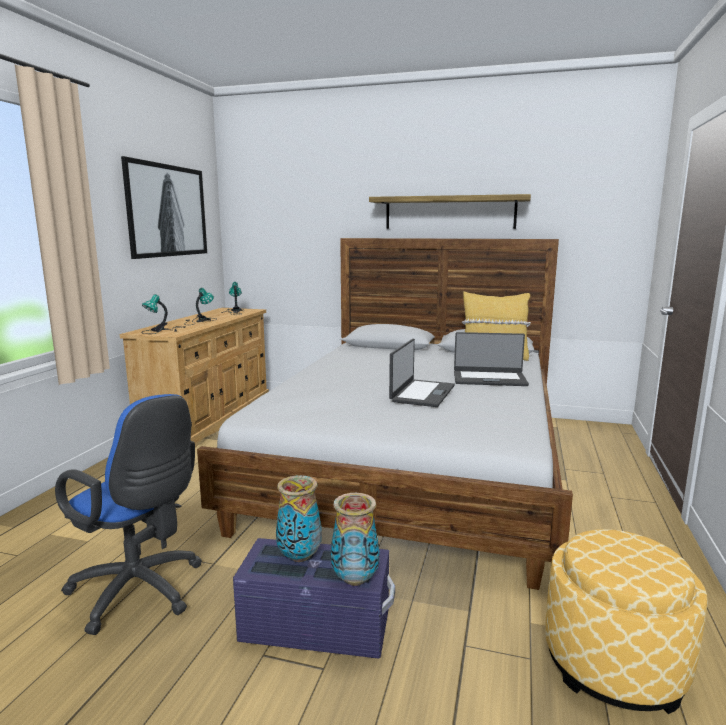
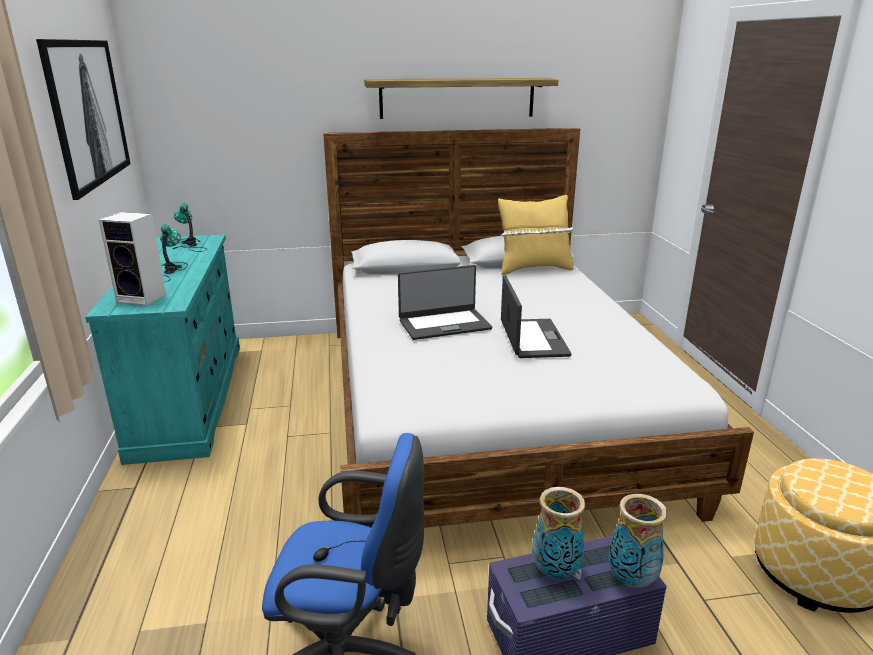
camera: 25 degrees left, 10 degrees up
beige dresser [120,308,269,448] -> turquoise dresser [85,234,240,465]
table lamp [141,294,185,334] -> speaker [99,212,166,306]
laptop [454,332,529,386] -> laptop moved to [398,265,492,340]

